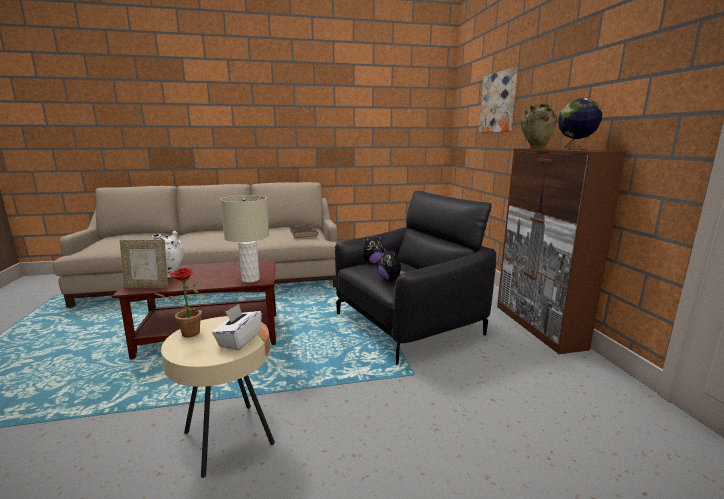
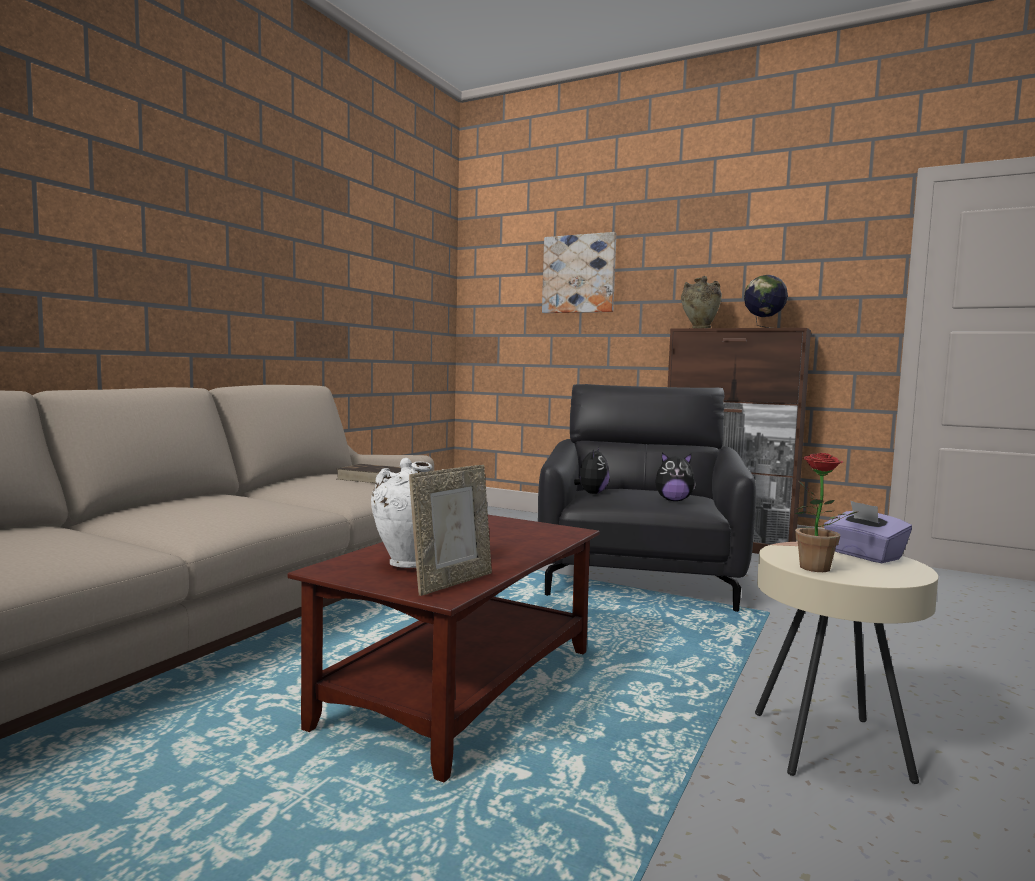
camera: 50 degrees left, 10 degrees down
white tissue box [212,304,262,350] -> purple tissue box [824,500,912,563]
beige table lamp [220,195,269,283] -> none

